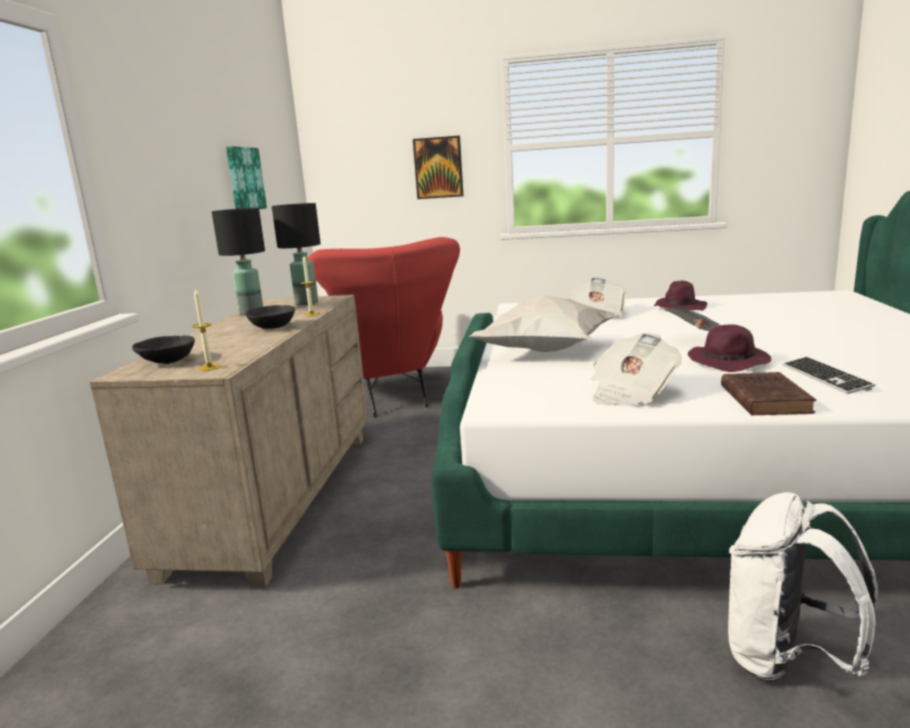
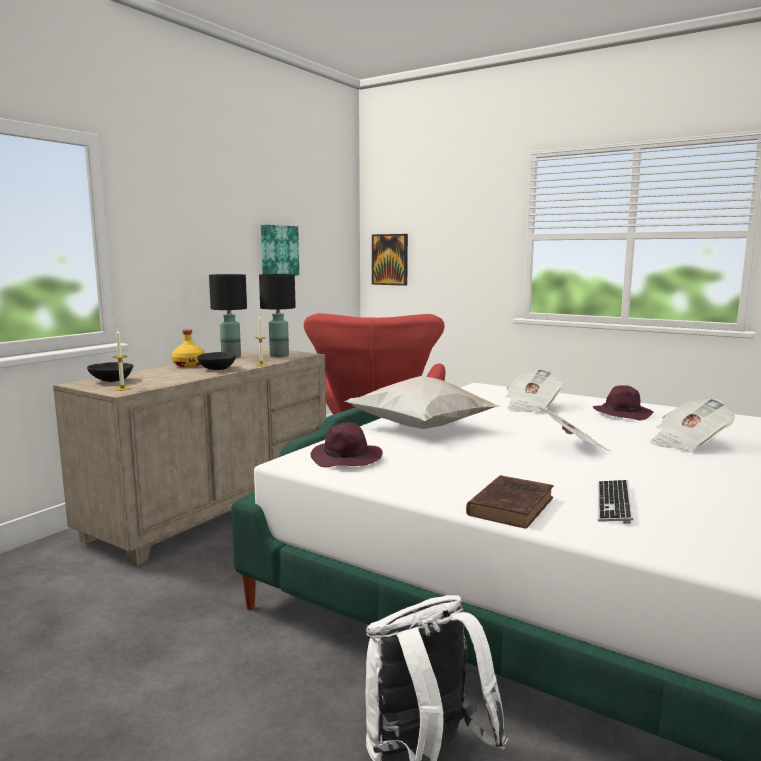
camera: 25 degrees right, 5 degrees down
picture [413,135,464,199] -> picture moved to [372,234,408,286]
newspaper [591,333,682,406] -> newspaper moved to [650,399,735,450]
purple hat [688,324,771,372] -> purple hat moved to [311,422,383,467]
none -> yellow bottle [171,329,205,367]

